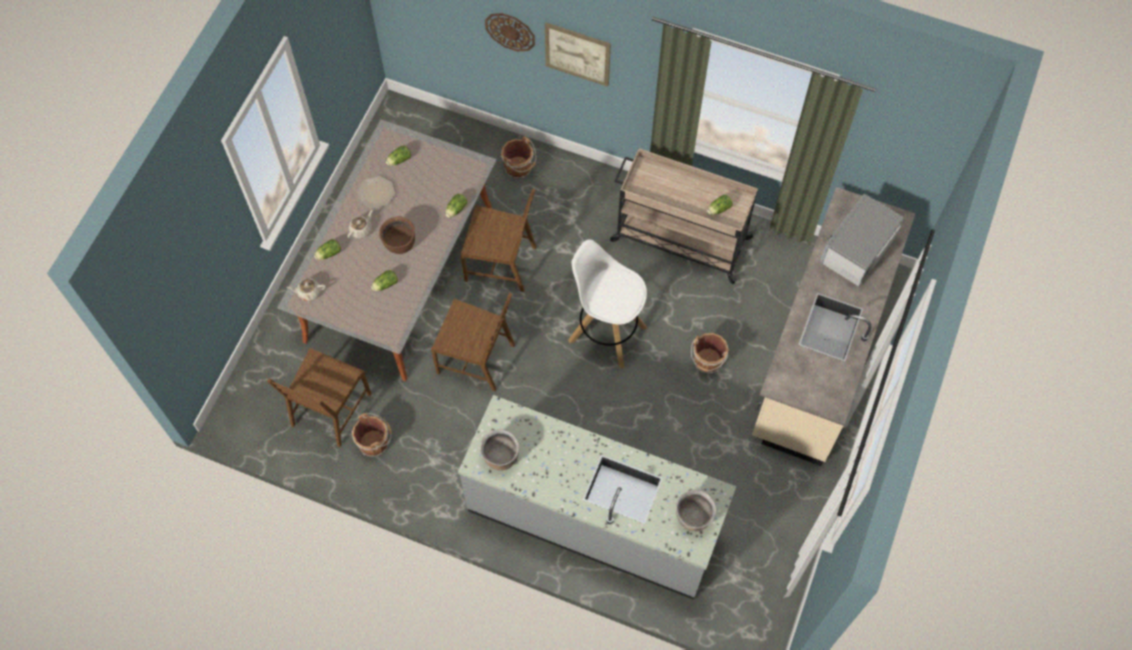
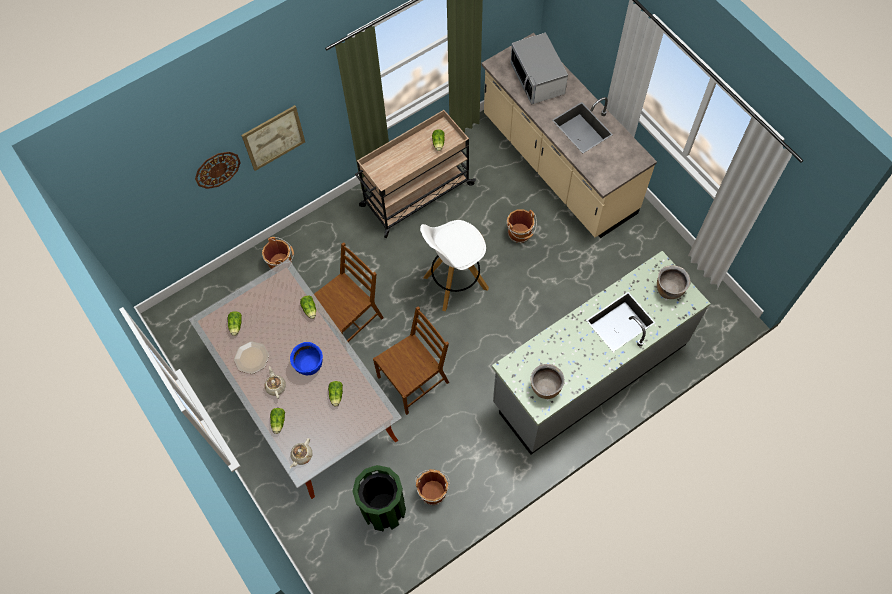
camera: 55 degrees left, 0 degrees up
brown chair [267,348,371,447] -> green trash can [352,465,406,532]
brown cooking pot [379,216,415,254] -> blue cooking pot [290,342,323,375]

